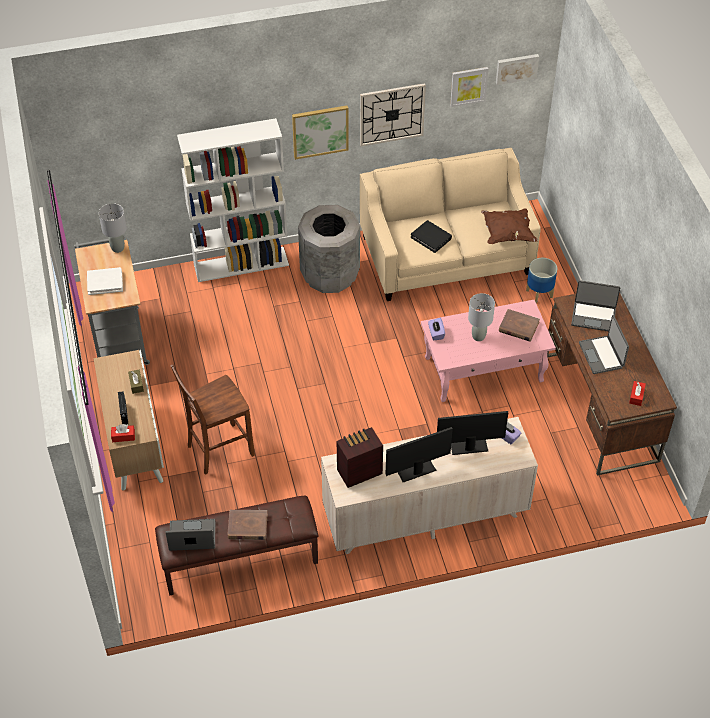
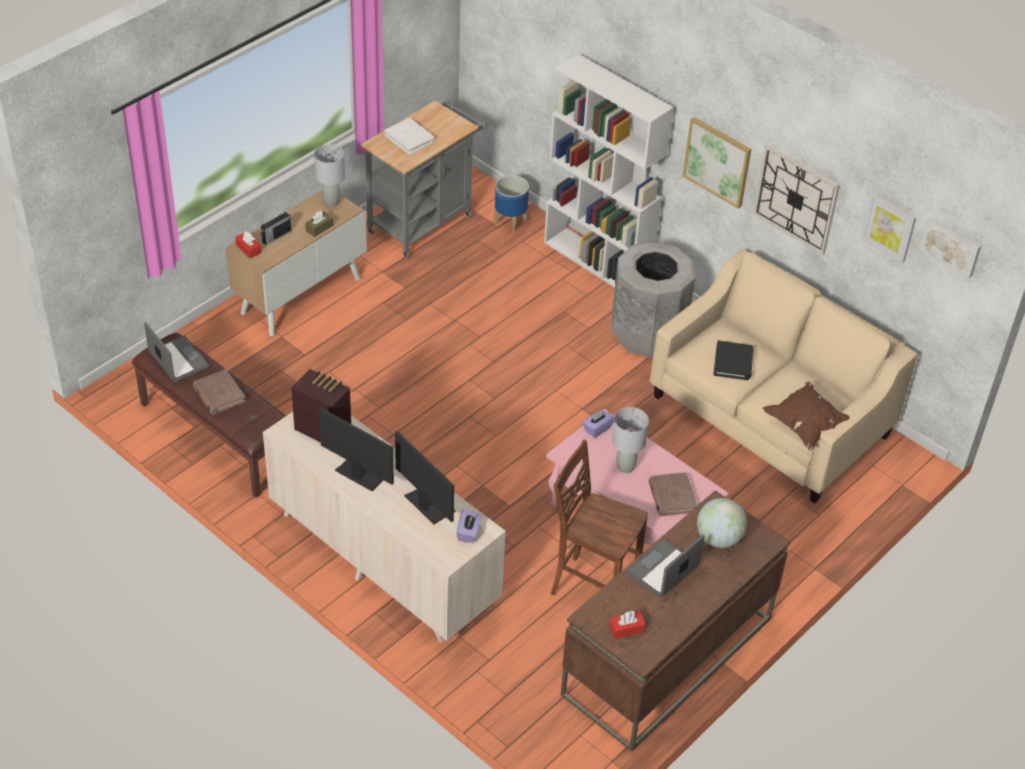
camera: 55 degrees right, 5 degrees down
grey table lamp [99,203,127,253] -> grey table lamp moved to [314,144,345,207]
brown chair [170,364,255,475] -> brown chair moved to [551,440,648,595]
planter [526,258,557,304] -> planter moved to [494,175,529,232]
laptop [571,280,620,331] -> globe [697,498,747,548]

